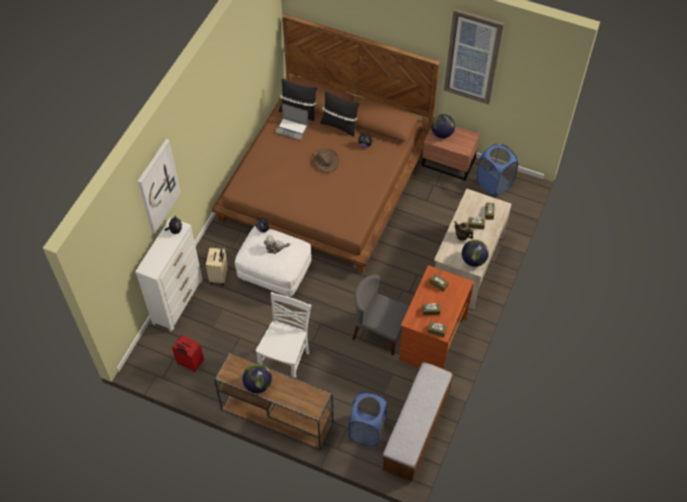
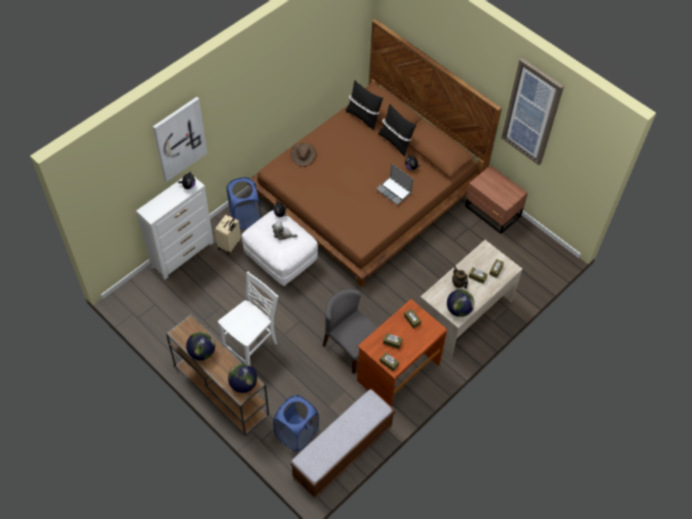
camera: 20 degrees right, 0 degrees up
red suitcase [172,335,204,372] -> none
laptop [275,104,308,140] -> laptop moved to [376,163,413,205]
brown hat [312,149,339,173] -> brown hat moved to [291,143,316,167]
globe [431,114,455,138] -> globe moved to [228,363,257,393]
blue laundry basket [477,144,518,196] -> blue laundry basket moved to [227,177,261,230]

